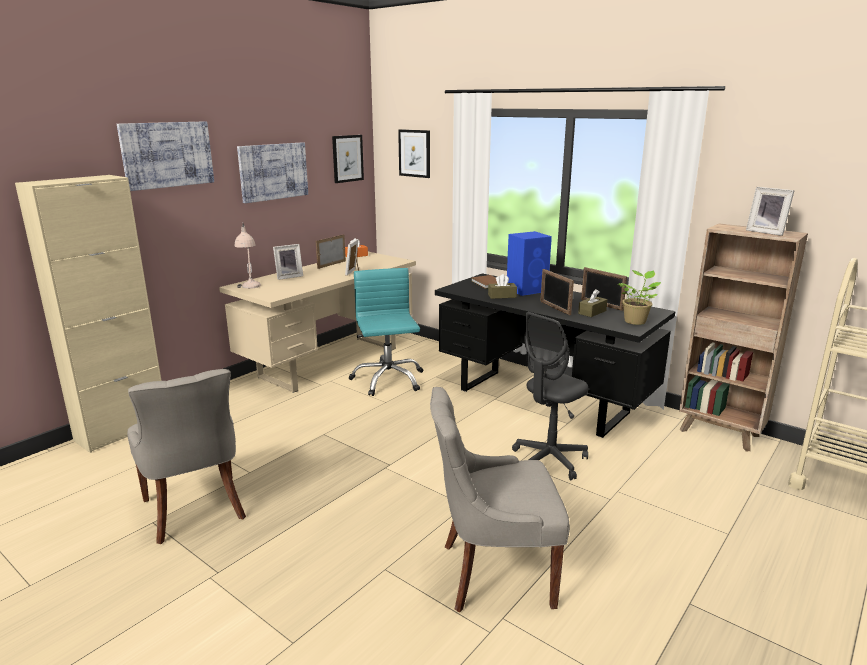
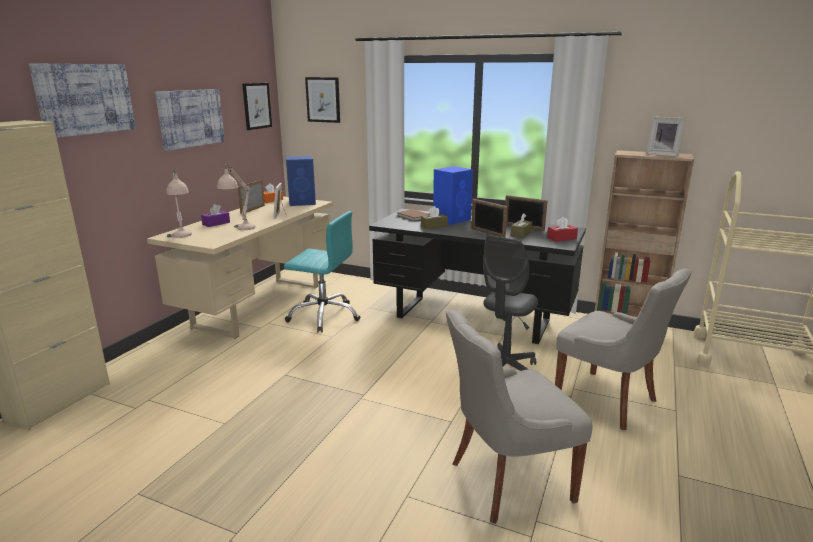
camera: 15 degrees left, 0 degrees up
grey chair [127,369,246,544] -> grey chair moved to [555,269,692,430]
picture frame [273,244,303,280] -> purple tissue box [201,204,230,227]
turquoise office chair [348,268,423,396] -> turquoise office chair turned 135 degrees clockwise [284,211,360,333]
potted plant [618,270,661,325] -> red tissue box [547,217,578,242]
none -> beige table lamp [217,164,256,230]
none -> blue speaker [286,156,316,206]

